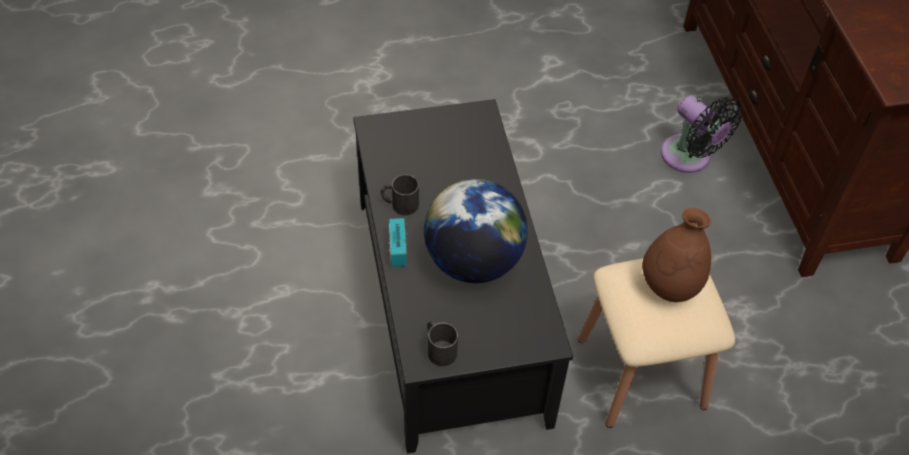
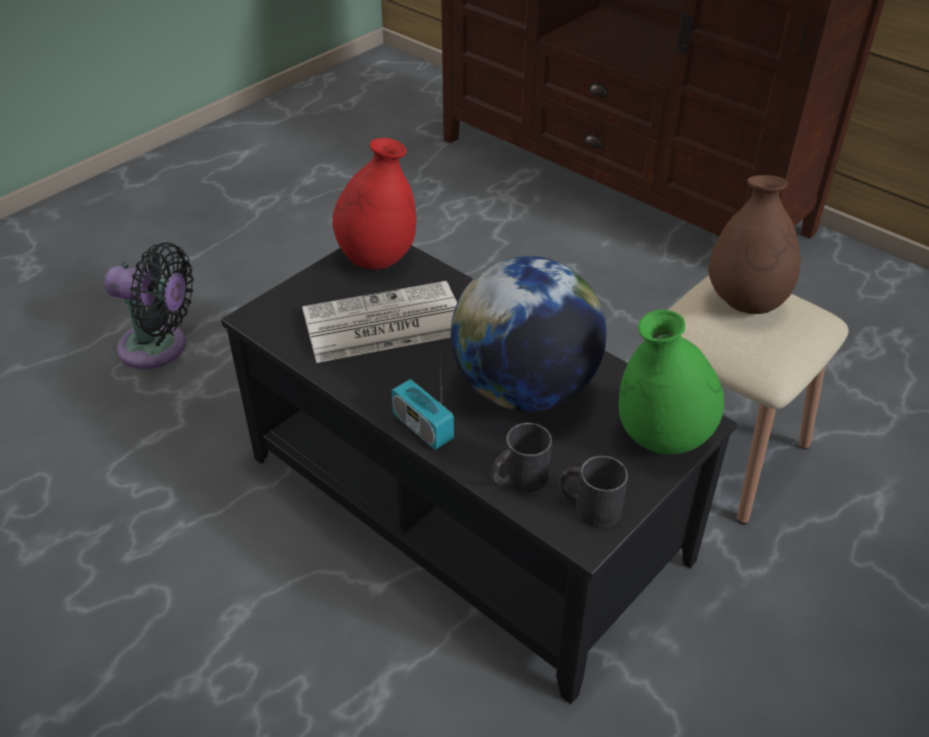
camera: 35 degrees left, 10 degrees down
black mug [380,174,419,215] -> black mug moved to [491,423,552,492]
black fan [661,95,743,173] -> black fan moved to [104,242,194,369]
none -> newspaper [302,281,457,363]
none -> red vase [332,138,416,270]
none -> green vase [619,310,724,455]

